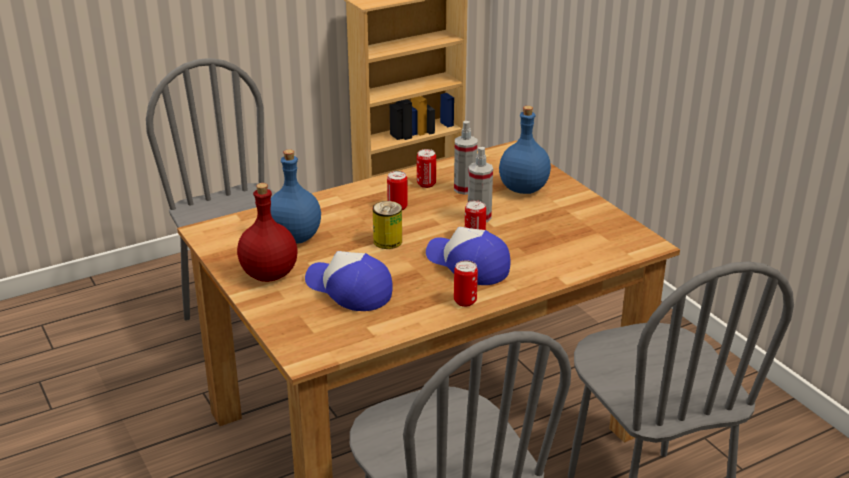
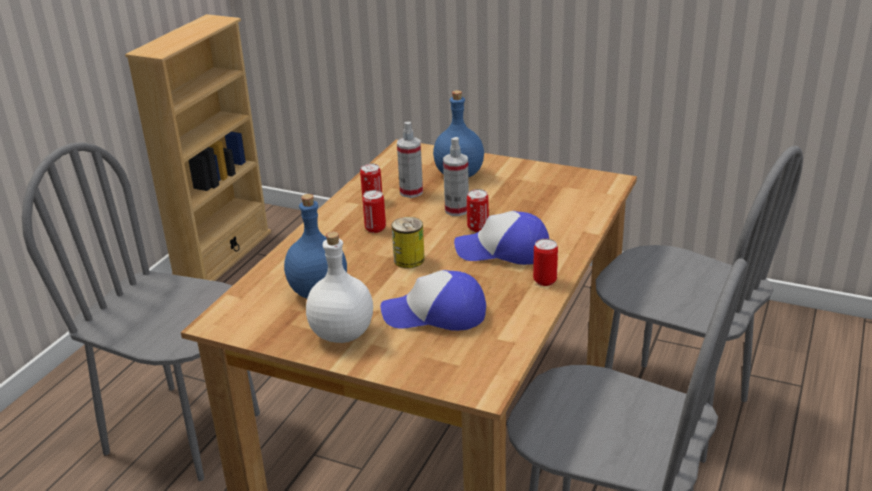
camera: 35 degrees left, 0 degrees up
red bottle [237,183,298,282] -> white bottle [306,231,373,343]

